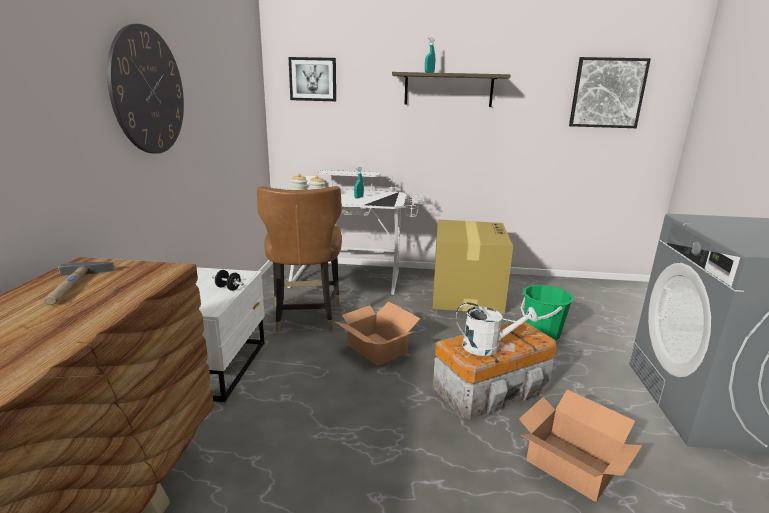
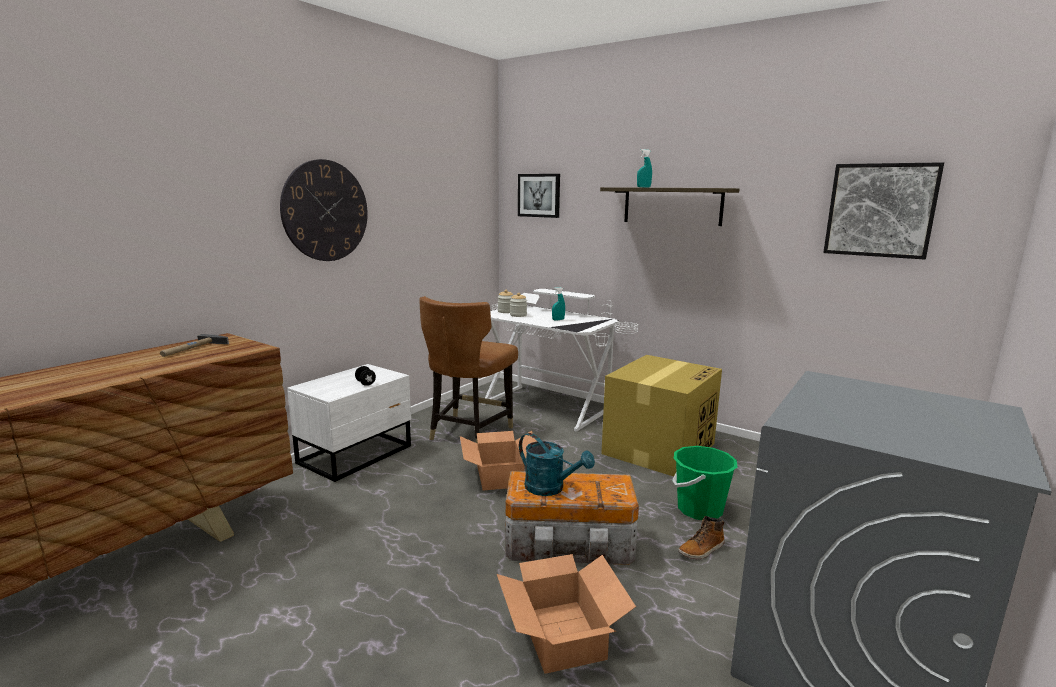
camera: 30 degrees right, 5 degrees down
white watering can [456,302,538,356] -> turquoise watering can [519,433,595,496]
none -> boot [678,516,725,560]

